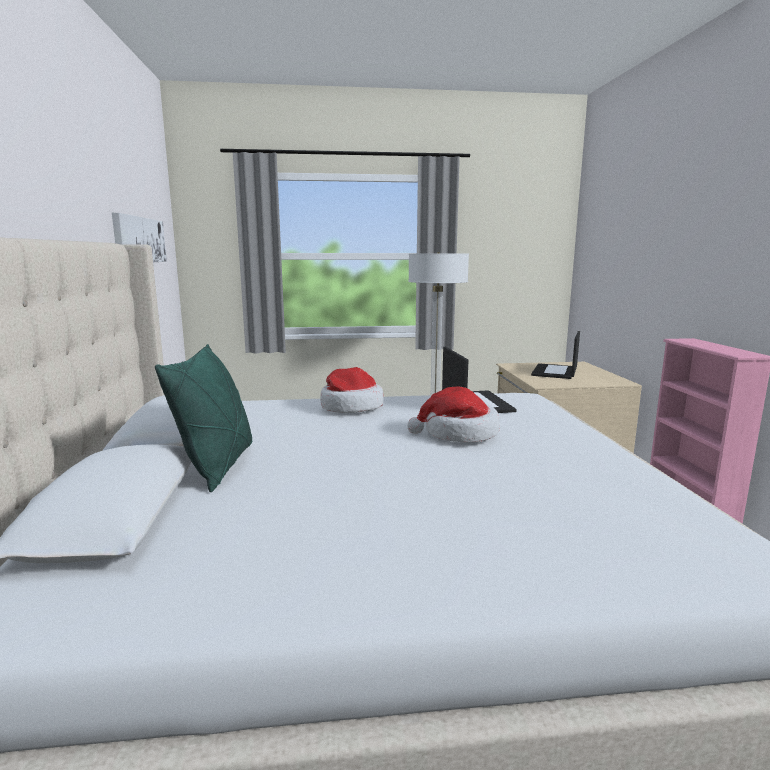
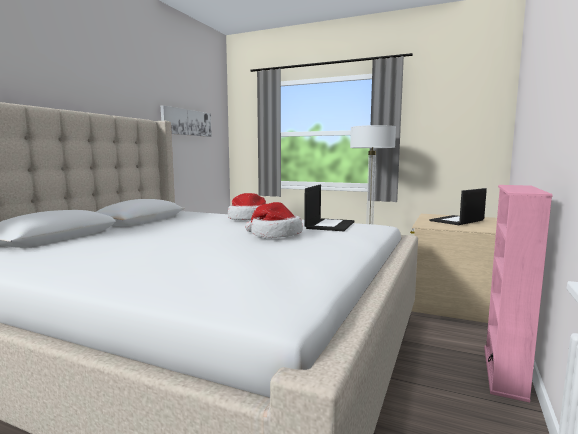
camera: 30 degrees right, 5 degrees down
green pillow [155,344,252,492] -> none

